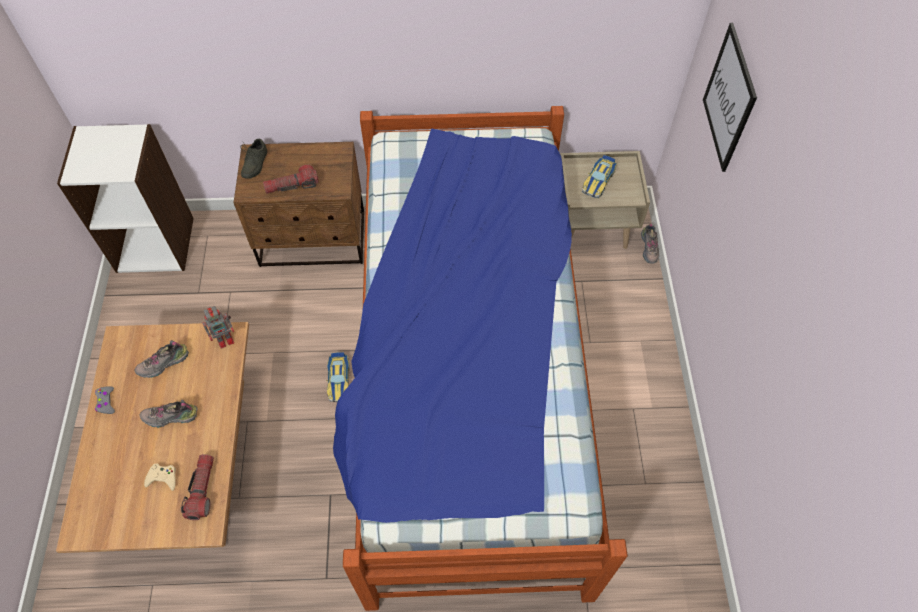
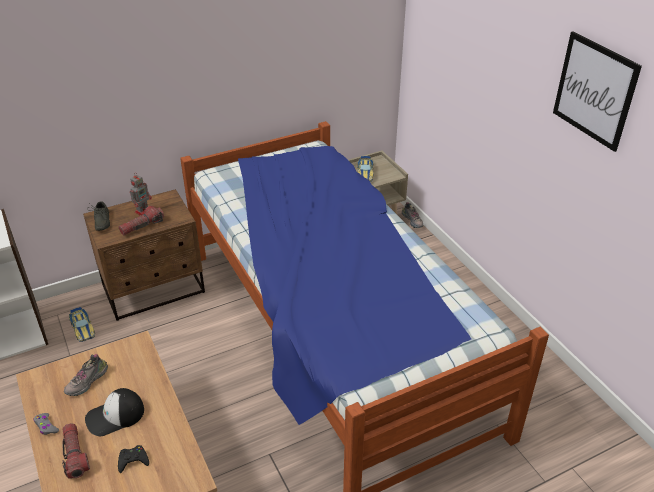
camera: 25 degrees left, 20 degrees down
shoe [140,400,198,428] -> cap [85,388,144,437]
beige game controller [144,463,176,491] -> black game controller [118,445,149,473]
flashlight [181,454,214,520] -> flashlight moved to [62,423,90,478]
toy robot [202,306,234,349] -> toy robot moved to [130,172,152,216]
toy car [326,352,350,402] -> toy car moved to [69,307,95,342]
picture [703,23,757,172] -> picture moved to [553,32,642,152]

